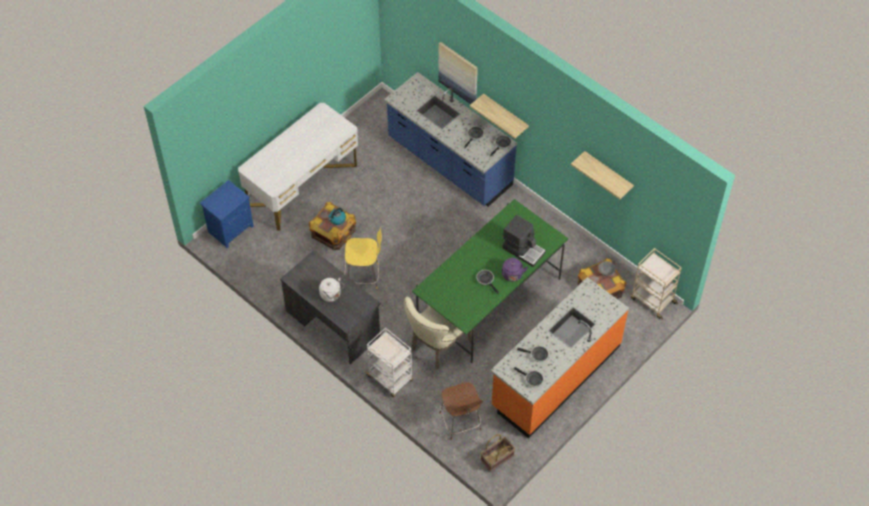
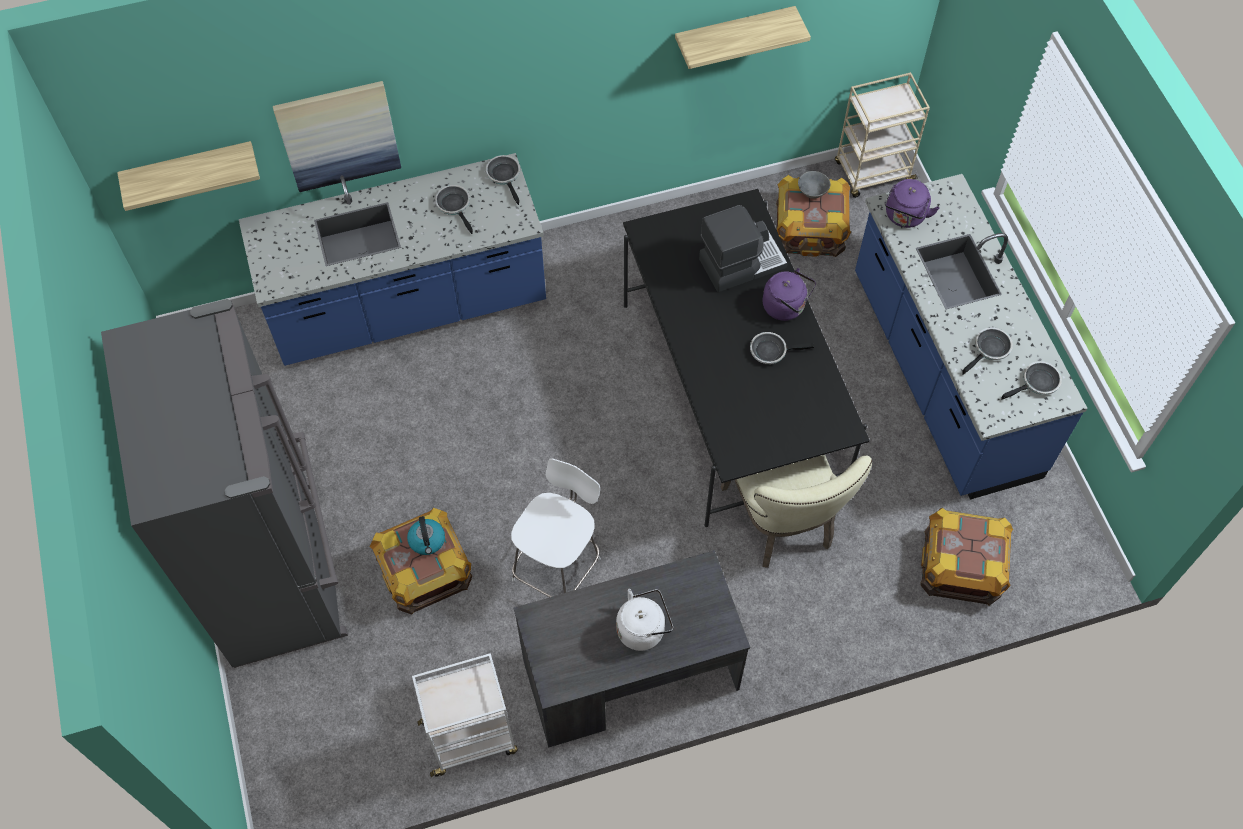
camera: 60 degrees left, 5 degrees up
blue nightstand [200,180,254,249] -> none
white desk [238,103,358,231] -> grey fridge [101,299,348,668]
yellow stool [345,227,382,289] -> white stool [511,459,601,597]
white cart [366,327,413,397] -> white cart moved to [412,653,518,777]
green dining table [412,199,568,363] -> black dining table [623,189,870,527]
brown stool [440,382,483,440] -> crate [920,508,1013,606]
shelf [470,93,529,139] -> shelf moved to [117,141,260,211]
basket [480,434,515,472] -> none
orange counter [490,277,629,438] -> blue counter [855,174,1087,500]
none -> purple kettle [885,179,940,228]

